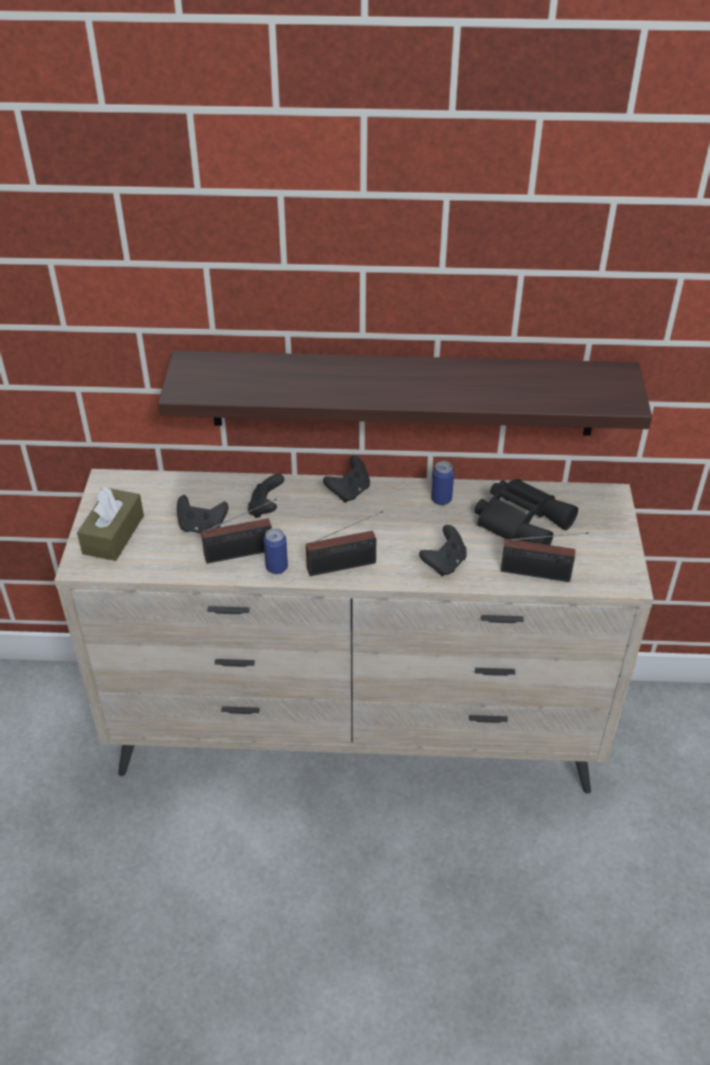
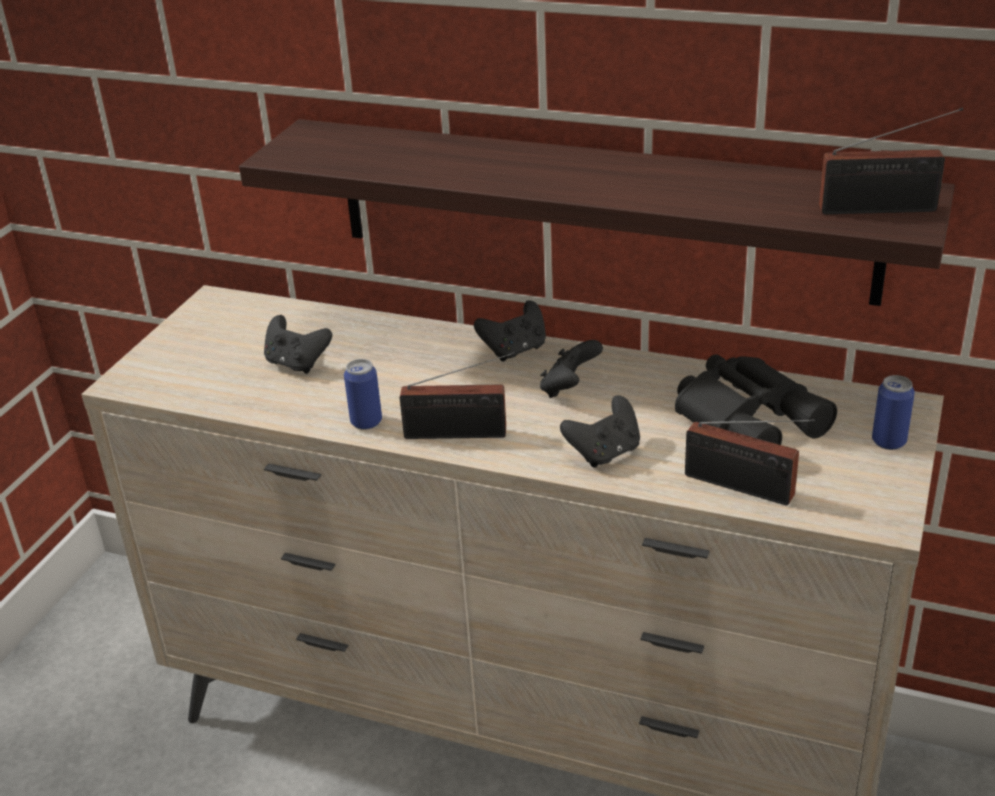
camera: 20 degrees right, 10 degrees down
brown tissue box [77,486,144,561] -> none
radio [201,499,277,563] -> radio moved to [819,108,963,214]
black game controller [248,474,284,518] -> black game controller moved to [540,340,603,398]
can [431,461,454,505] -> can moved to [872,375,915,450]

